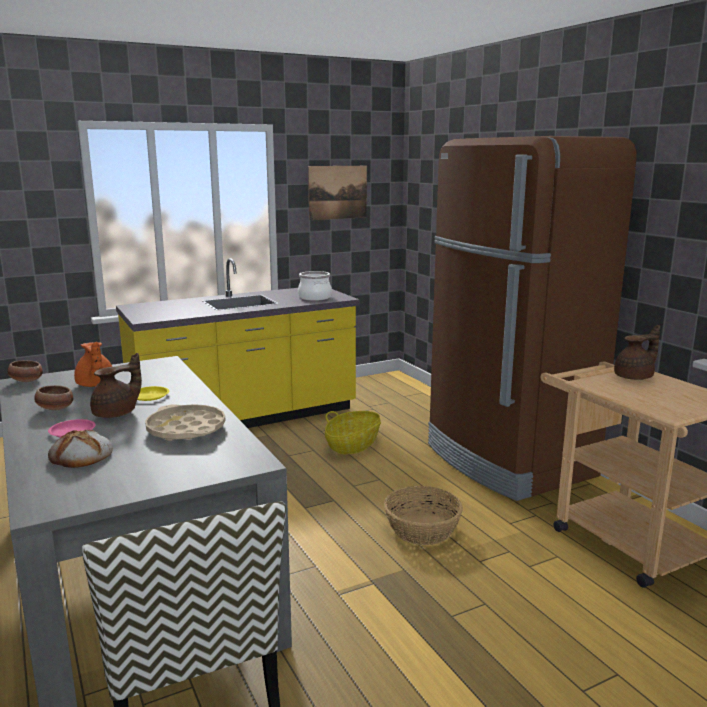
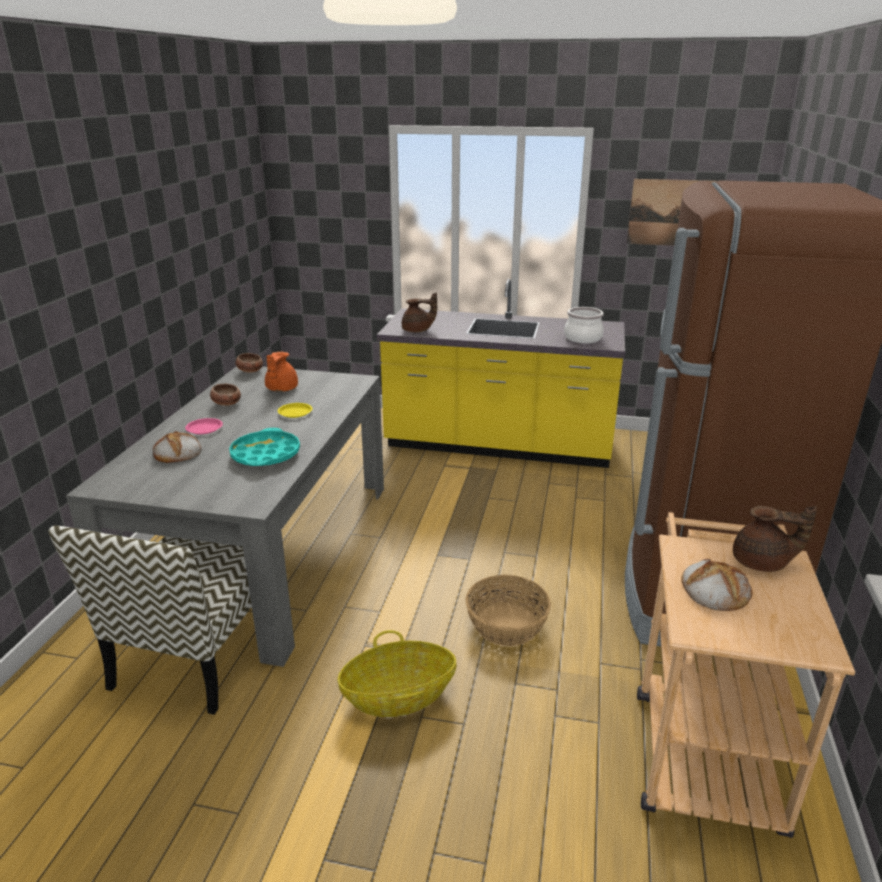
camera: 40 degrees right, 10 degrees up
brown teapot [90,353,142,418] -> brown teapot moved to [402,292,437,333]
beige tray [145,404,225,441] -> turquoise tray [229,428,300,466]
basket [325,411,381,454] -> basket moved to [337,630,457,717]
none -> bread [681,559,752,611]

